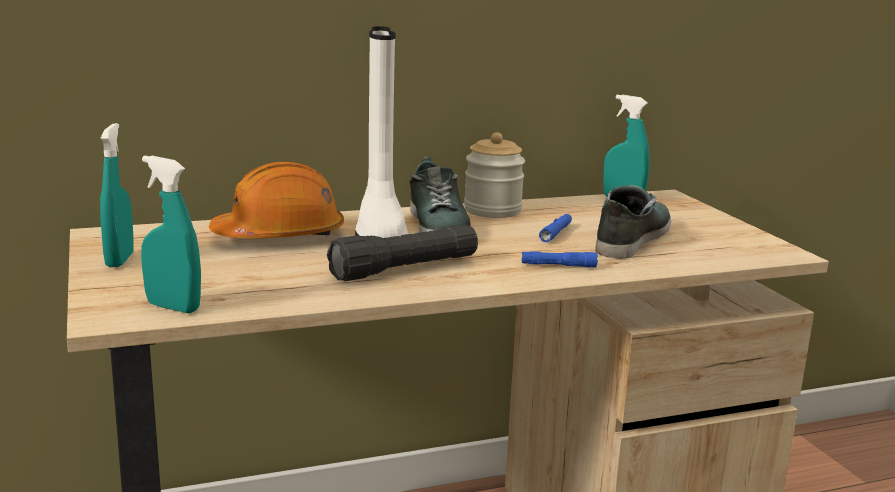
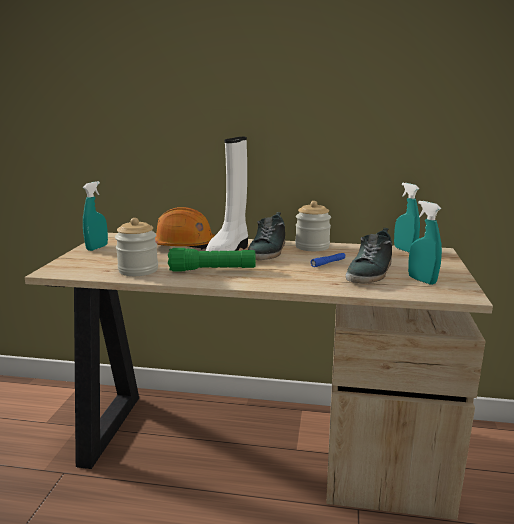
camera: 30 degrees right, 0 degrees up
turquoise spray bottle [141,156,201,313] -> turquoise spray bottle moved to [408,201,442,285]
black flashlight [327,225,478,281] -> green flashlight [168,248,256,271]
blue flashlight [521,251,598,268] -> none
shoe [595,185,671,258] -> shoe turned 150 degrees clockwise [345,228,392,283]
none -> jar [115,218,158,276]

